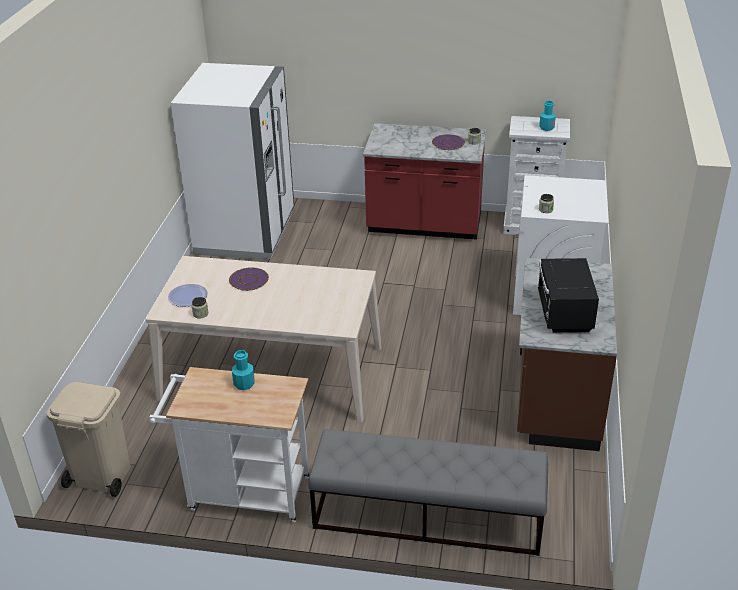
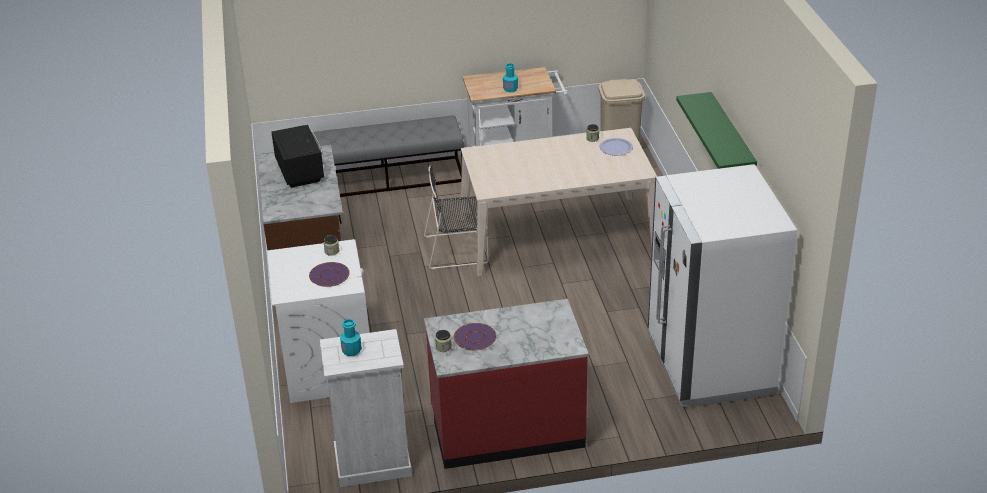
camera: 160 degrees right, 0 degrees up
purple plate [229,267,269,291] -> purple plate moved to [309,262,350,287]
none -> black chair [424,165,489,269]
none -> green shelf [676,92,757,169]

